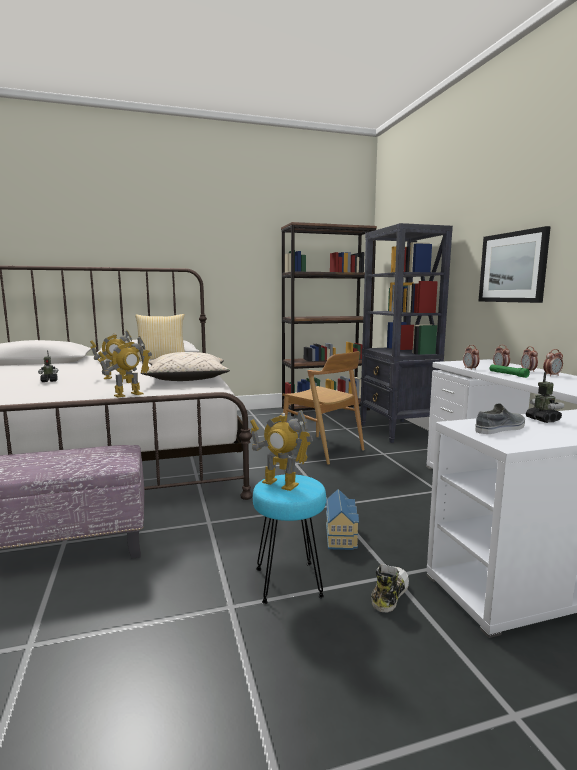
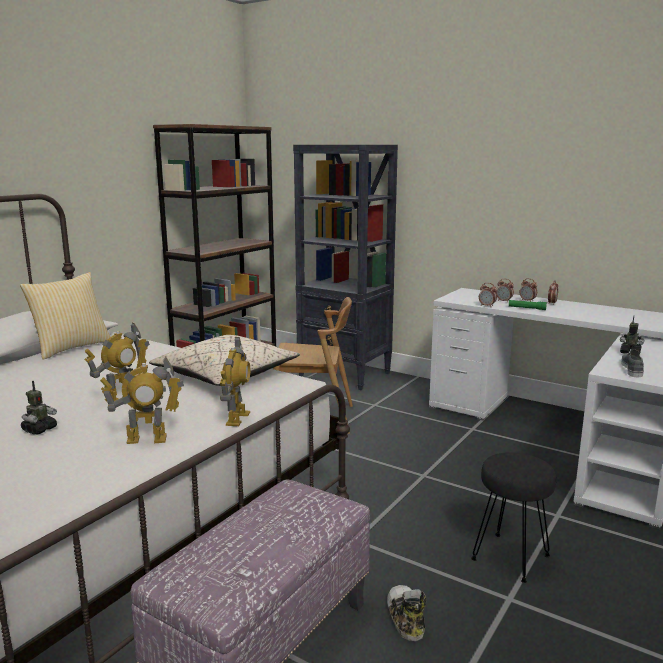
camera: 40 degrees left, 5 degrees up
toy robot [250,410,313,491] -> toy robot moved to [100,356,184,444]
turquoise stool [253,475,326,604] -> black stool [471,452,556,583]
toy house [326,489,359,550] -> none
shoe [371,564,409,613] -> shoe moved to [387,585,427,641]
picture [479,226,551,303] -> none

